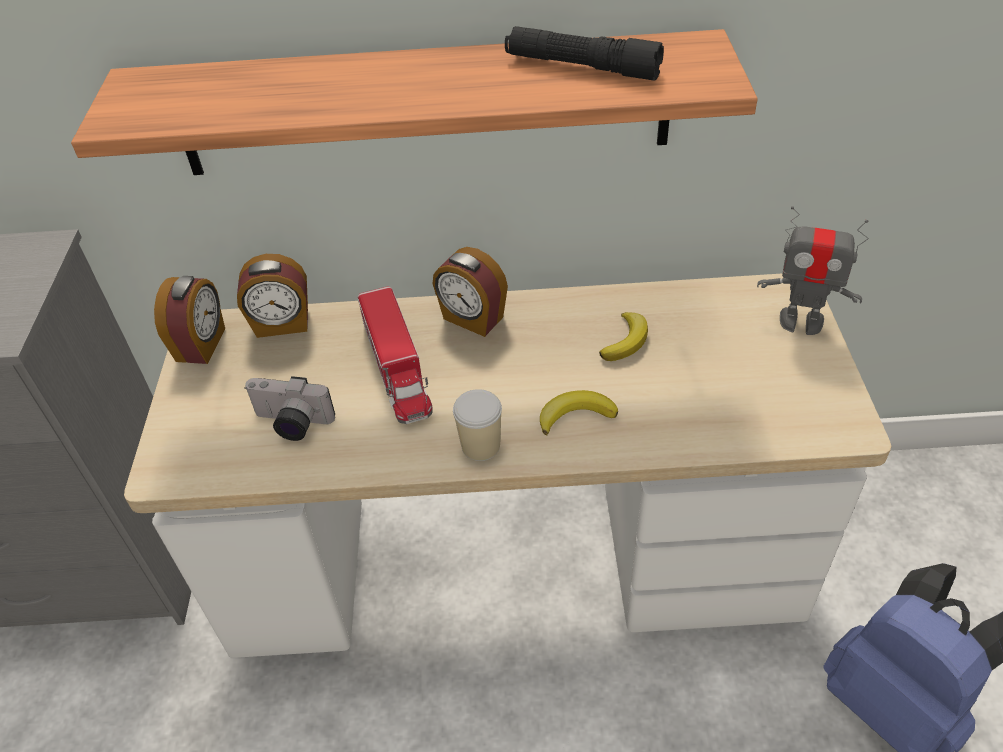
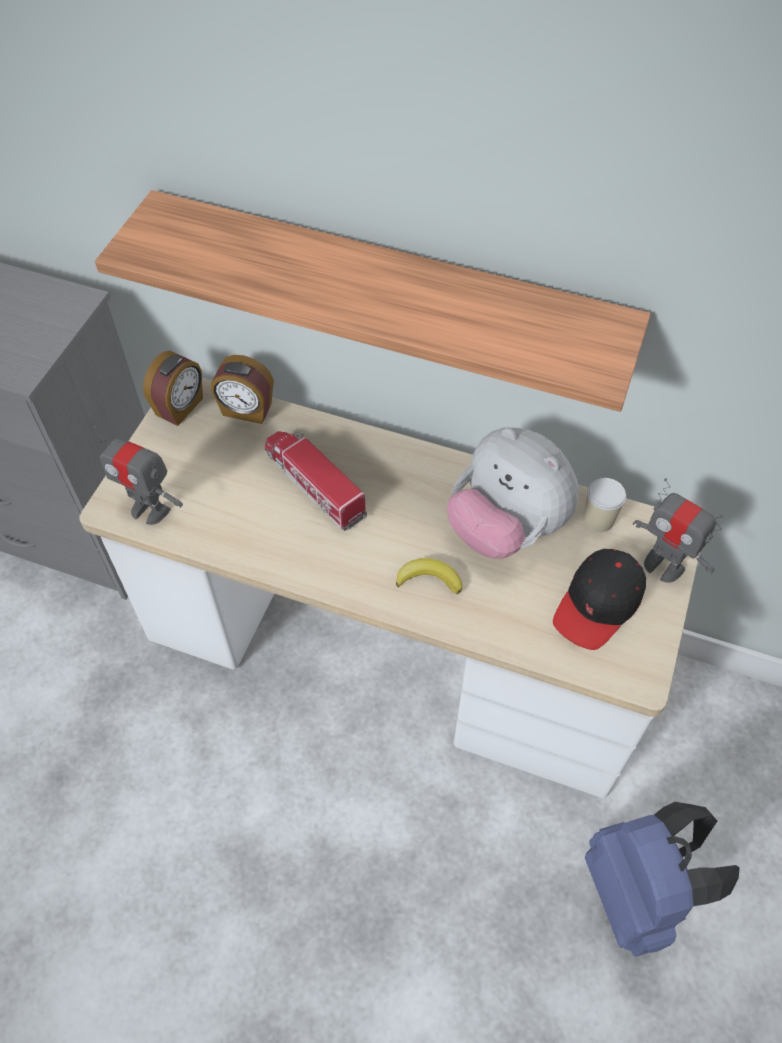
camera: 20 degrees right, 10 degrees up
camera [244,376,335,441] -> none
toy truck [358,286,433,424] -> toy truck turned 135 degrees clockwise [265,431,367,531]
alarm clock [433,247,508,337] -> none
cup [453,389,502,461] -> cup moved to [583,478,626,532]
black flashlight [505,26,664,80] -> none
banana [599,312,648,361] -> plush toy [447,427,579,559]
none -> toy robot [94,425,183,525]
none -> black cap [553,549,646,650]

